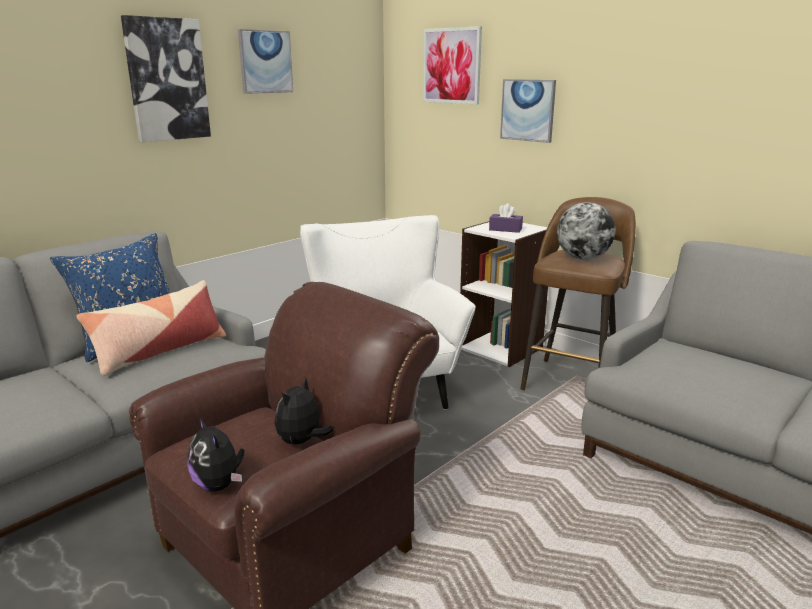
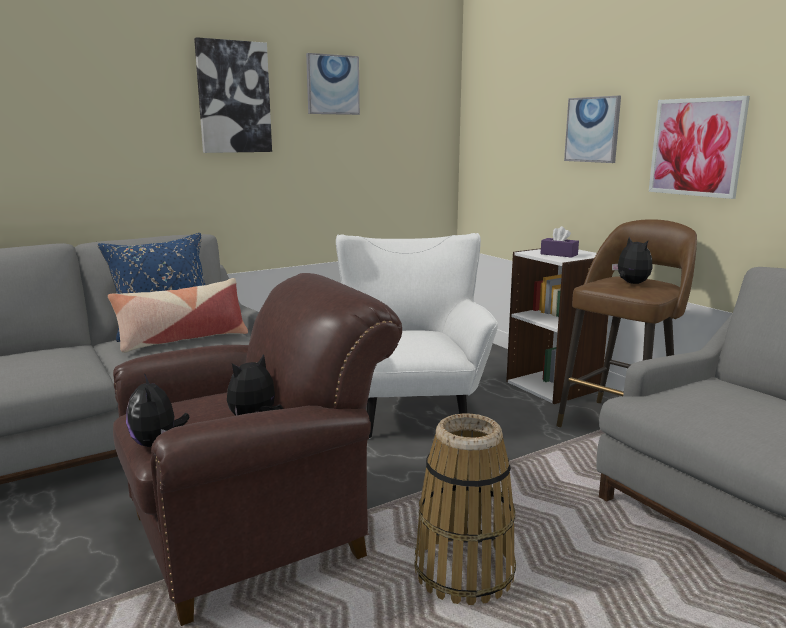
camera: 15 degrees right, 5 degrees down
picture [423,26,482,104] -> picture moved to [649,96,750,199]
globe [557,202,616,260] -> plush toy [612,237,653,284]
none -> basket [415,414,516,605]

